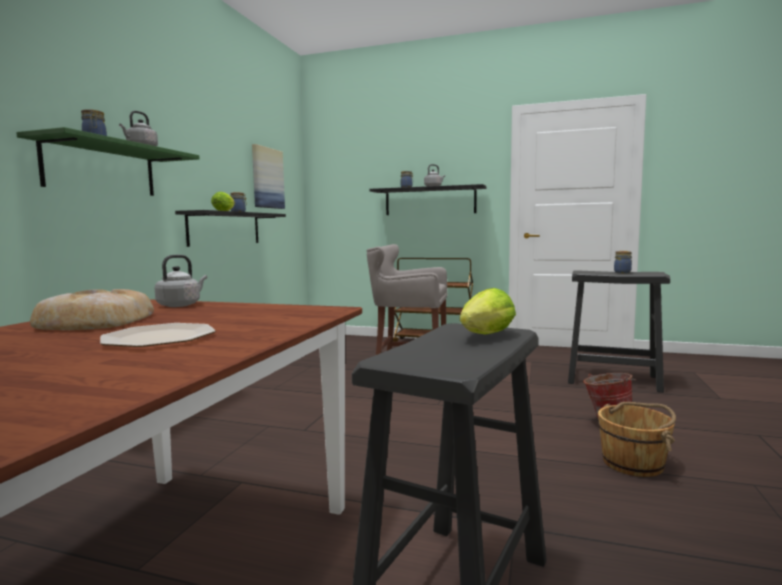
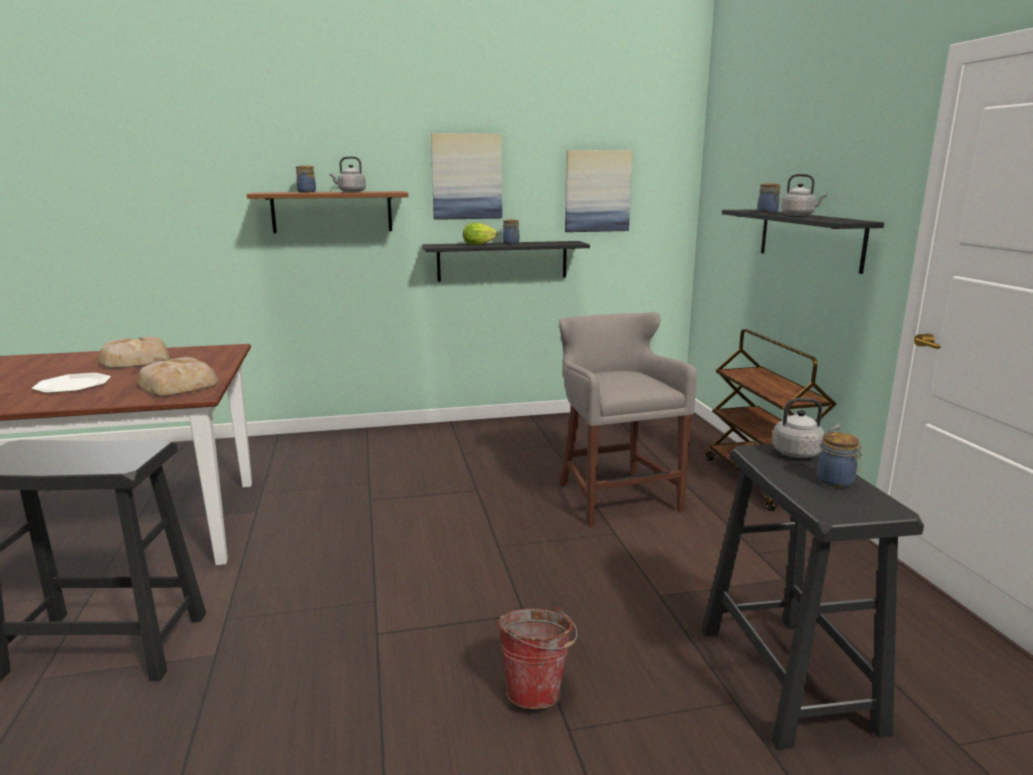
camera: 60 degrees right, 10 degrees up
green shelf [16,127,200,196] -> brown shelf [247,191,408,233]
grey kettle [154,255,207,307] -> grey kettle moved to [772,398,841,458]
lettuce [460,288,516,334] -> none
brown bucket [598,402,676,477] -> none
none -> bread [137,357,218,397]
none -> picture [431,133,502,220]

